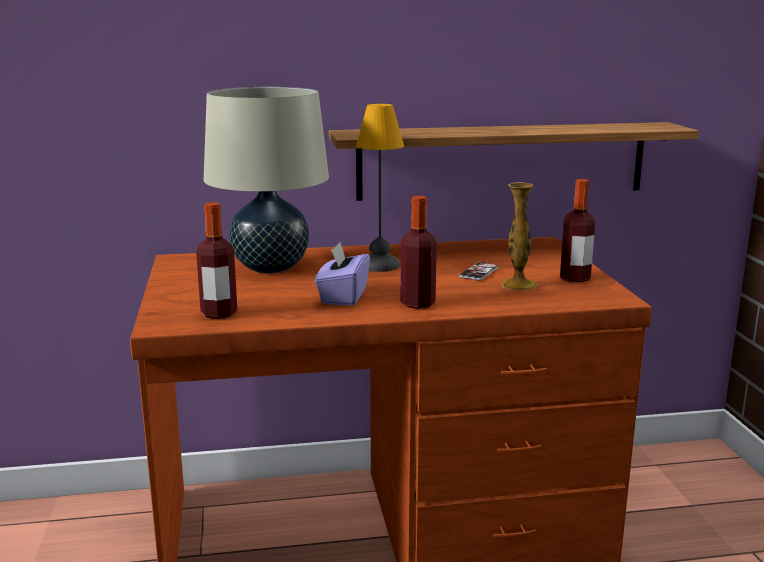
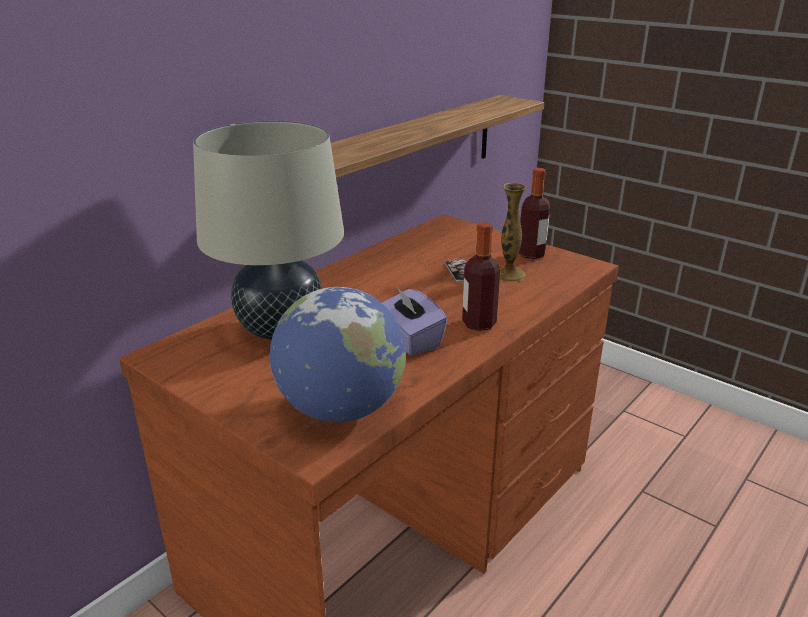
camera: 40 degrees left, 10 degrees up
bottle [196,202,237,319] -> globe [270,287,406,422]
table lamp [356,104,404,272] -> none

